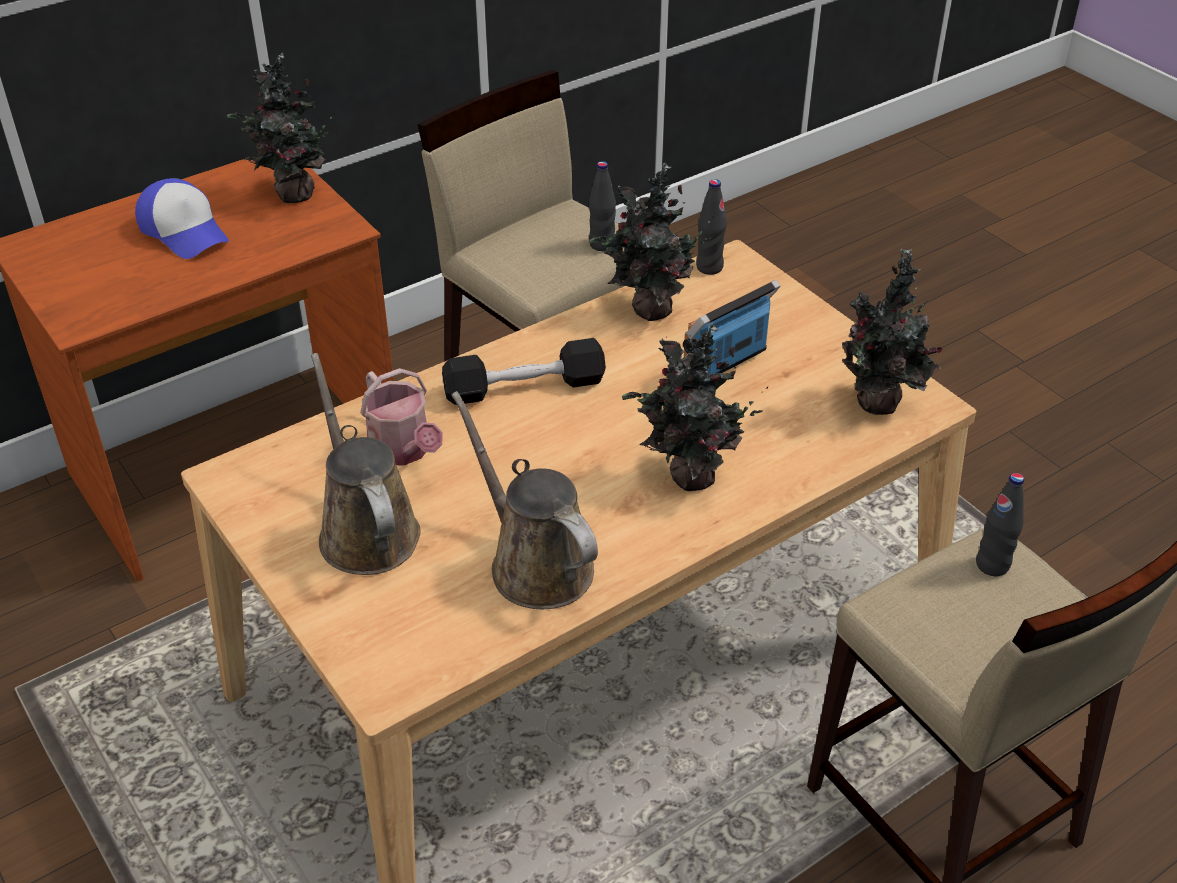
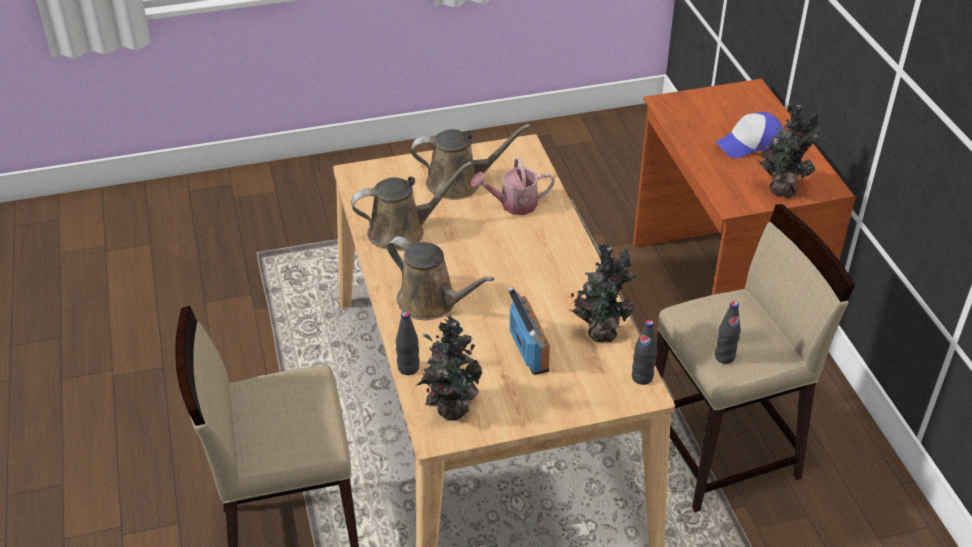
camera: 110 degrees right, 0 degrees up
black dumbbell [442,338,606,405] -> none
potted plant [622,323,768,491] -> brown watering can [387,236,494,320]
black bottle [976,473,1024,576] -> black bottle moved to [396,311,420,375]

